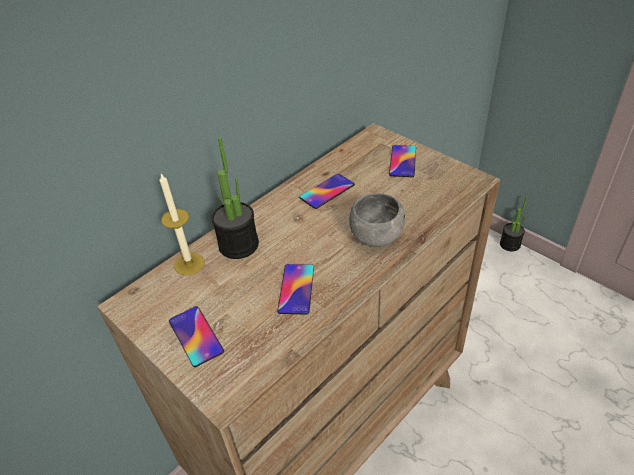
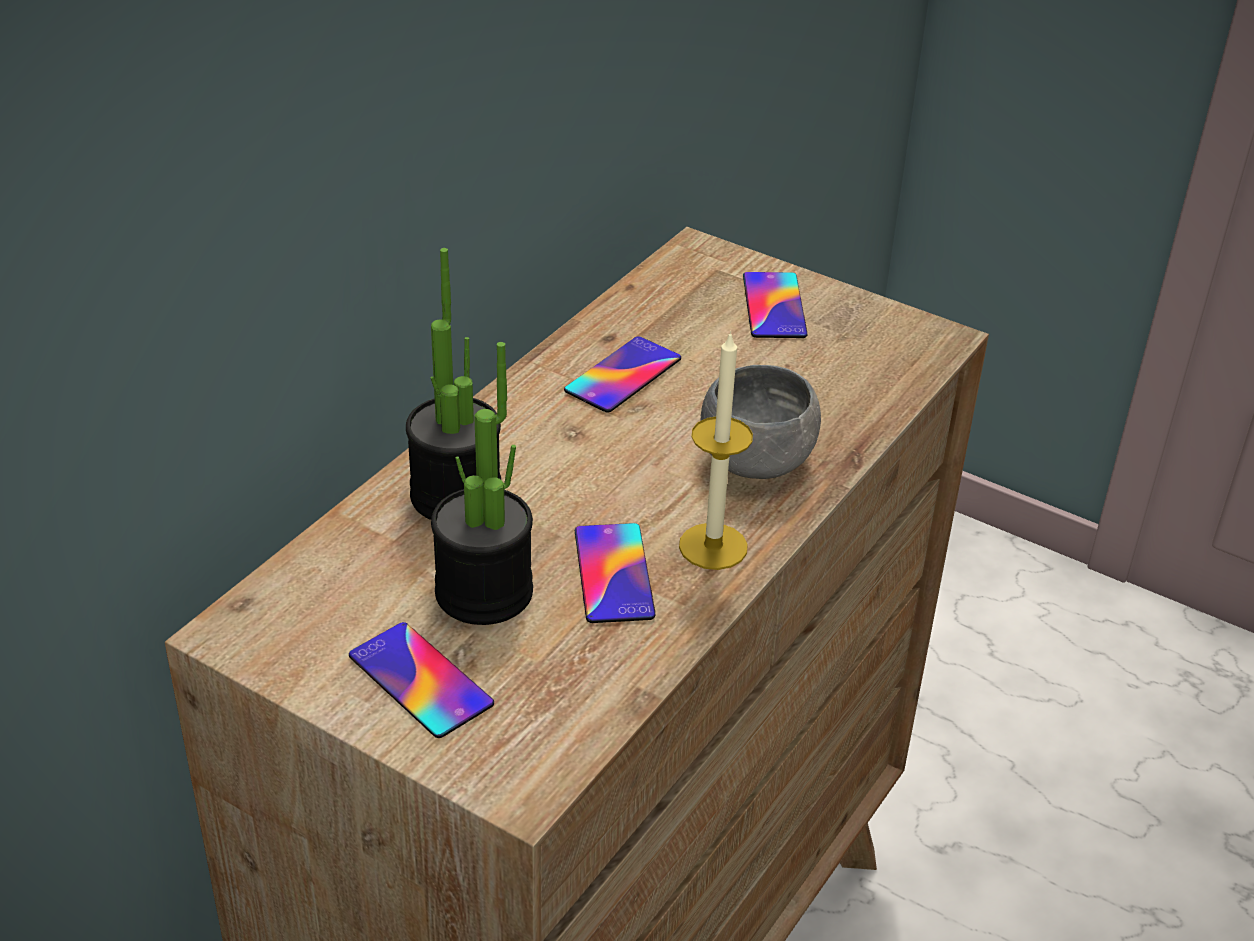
camera: 15 degrees left, 5 degrees down
candle [159,174,204,275] -> candle moved to [679,331,753,570]
potted plant [500,196,527,251] -> potted plant moved to [431,342,533,625]

